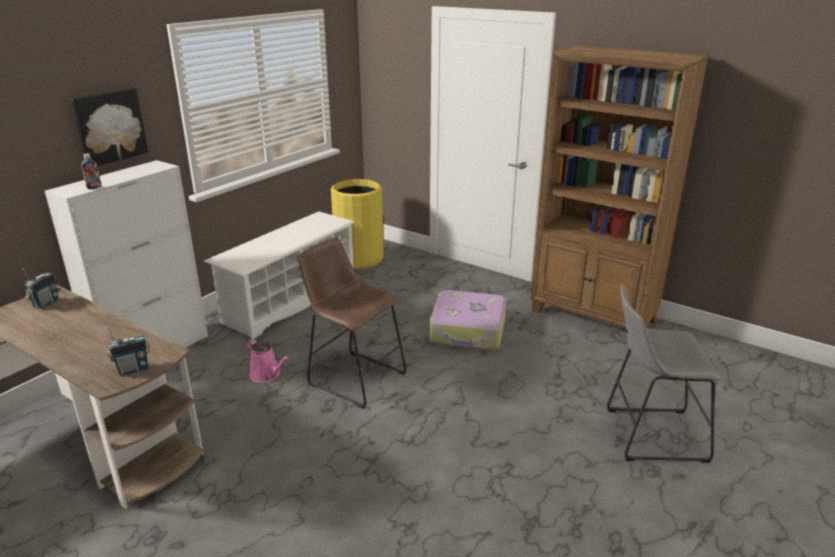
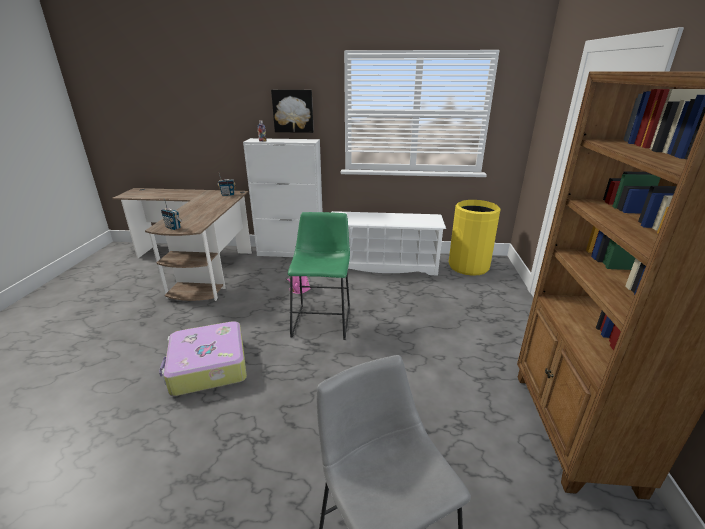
camera: 60 degrees right, 0 degrees up
brown stool [297,236,406,409] -> green stool [288,212,350,340]
suitcase [429,290,506,350] -> suitcase moved to [159,321,247,396]

